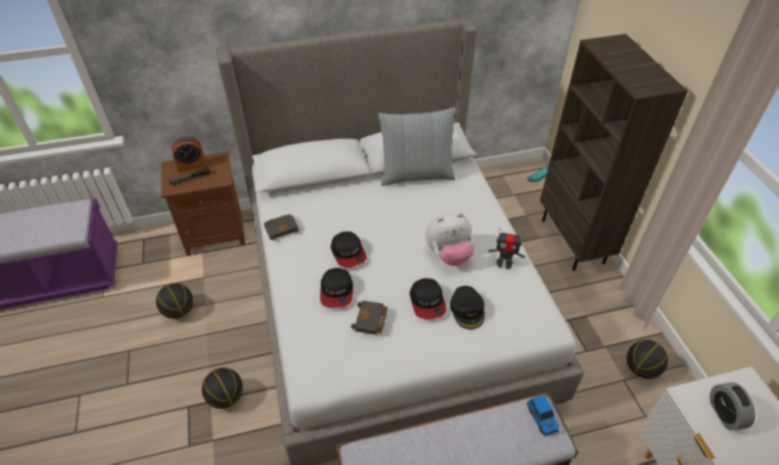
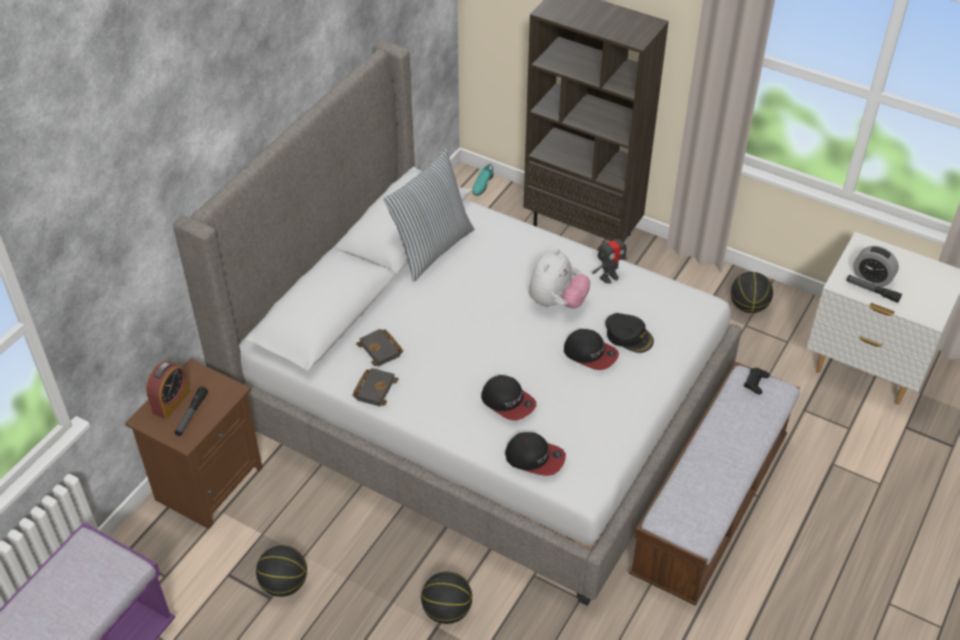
camera: 45 degrees left, 0 degrees up
cap [331,231,367,268] -> cap moved to [505,432,566,476]
black book [351,300,388,335] -> black book moved to [356,329,403,366]
toy car [527,394,559,437] -> black game controller [744,368,770,395]
none -> flashlight [846,275,902,303]

